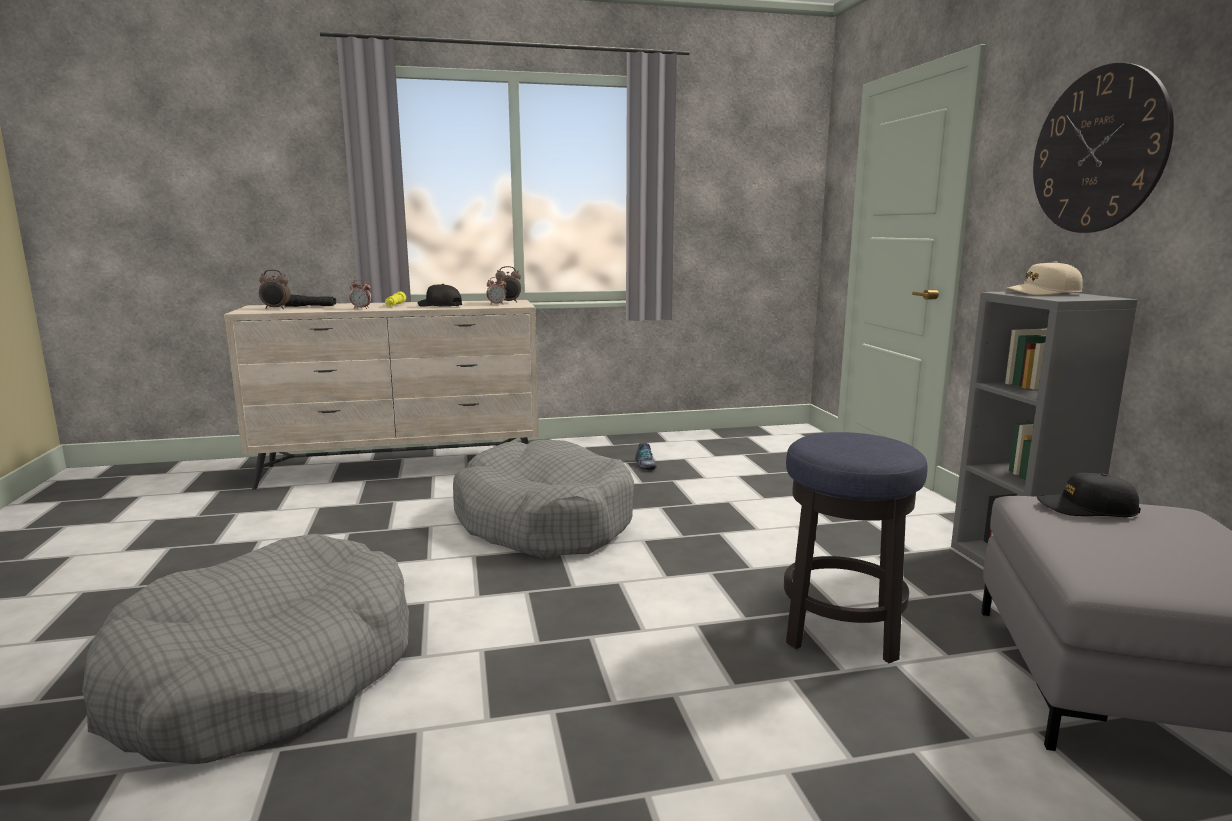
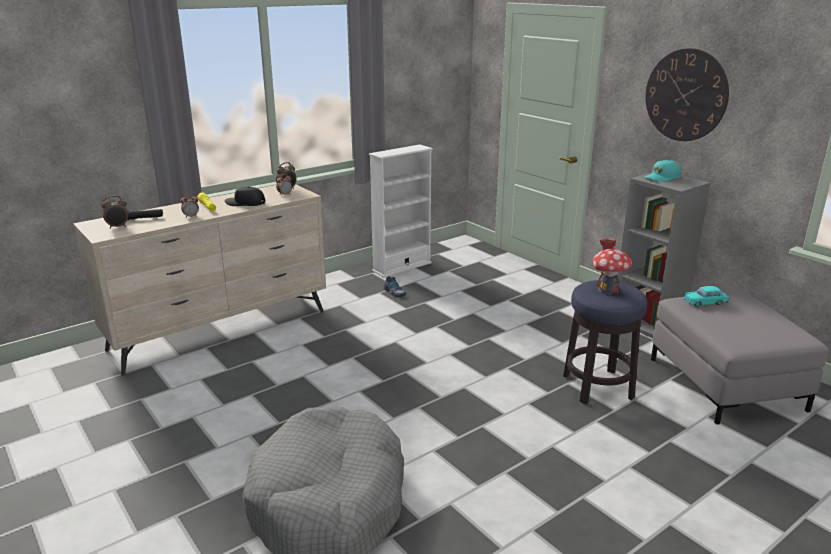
camera: 25 degrees left, 10 degrees up
grey dog bed [453,439,634,558] -> none
beige cap [1005,261,1083,295] -> turquoise cap [645,160,681,182]
black cap [1037,473,1141,517] -> turquoise toy car [684,286,730,307]
none -> white bookcase [369,144,433,277]
none -> toy house [592,238,632,295]

